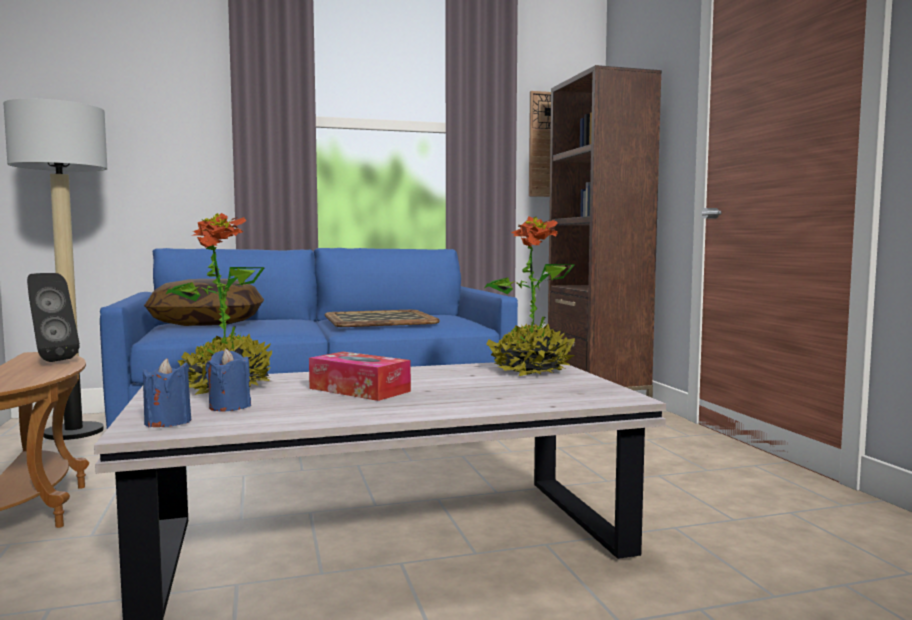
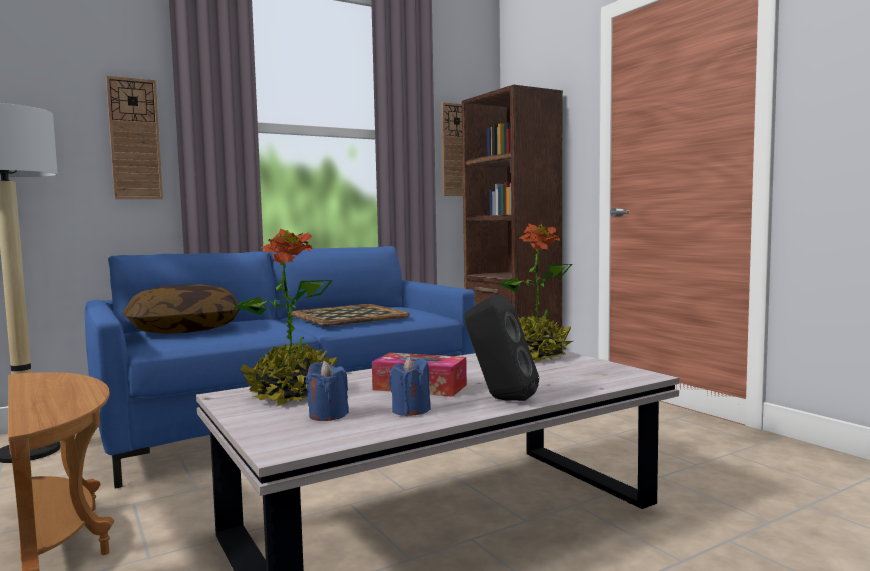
camera: 15 degrees left, 0 degrees up
black speaker [27,273,80,362] -> black speaker moved to [464,294,539,401]
blue candle [143,358,191,427] -> blue candle moved to [389,356,431,416]
none -> wall clock [106,76,163,199]

